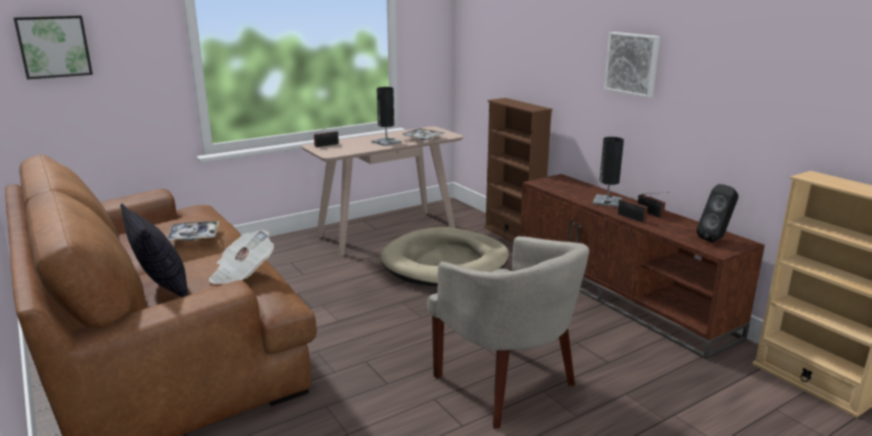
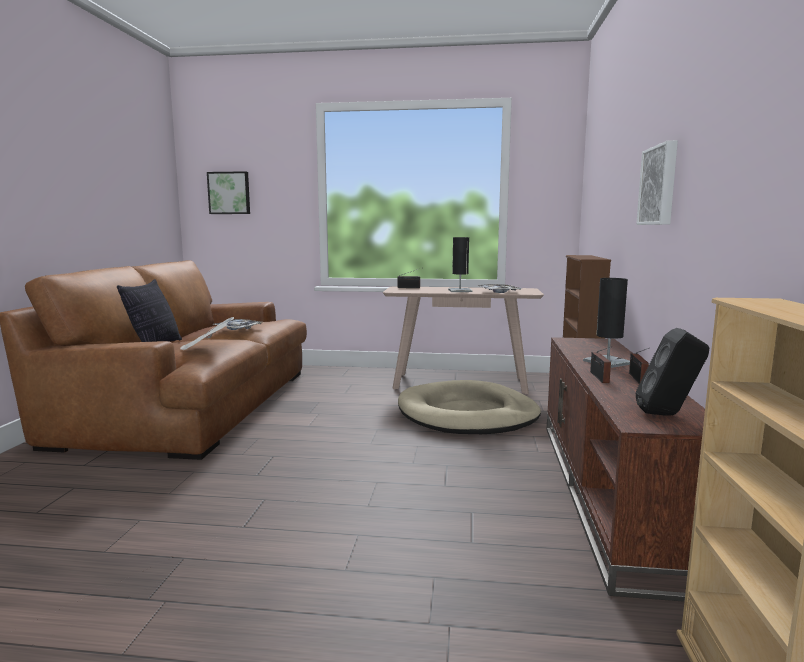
camera: 40 degrees right, 10 degrees down
beige armchair [427,236,589,429] -> none

